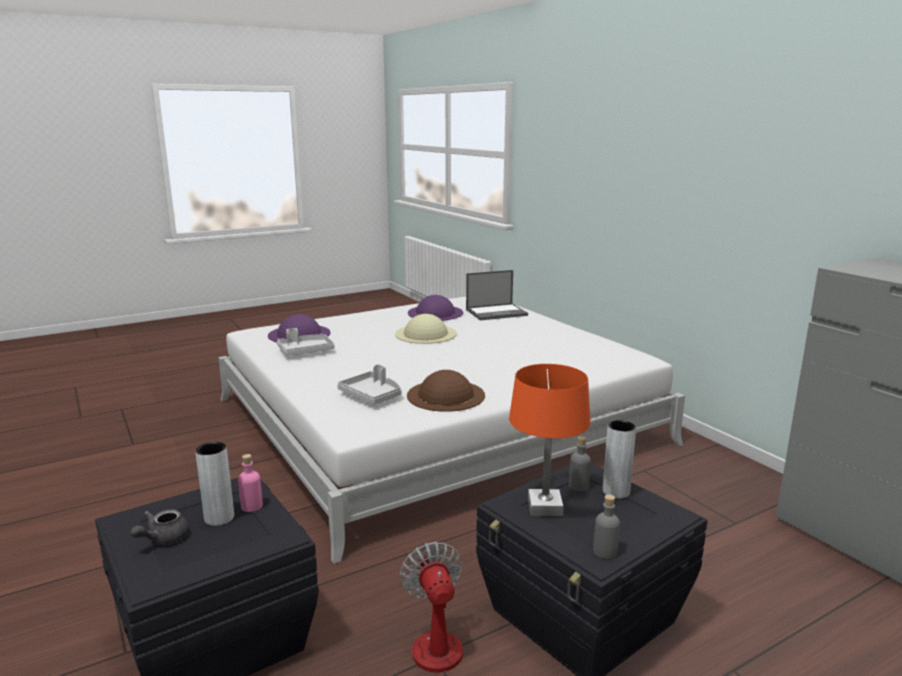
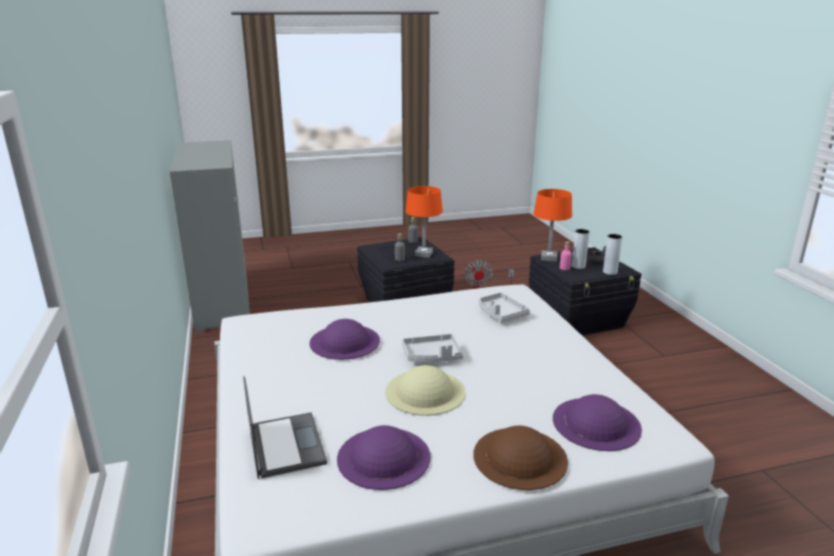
camera: 165 degrees left, 5 degrees up
grey tray [277,328,335,356] -> grey tray moved to [402,334,463,363]
brown hat [407,370,485,412] -> brown hat moved to [473,425,568,490]
laptop [466,270,528,320] -> laptop turned 75 degrees clockwise [243,376,327,479]
grey vase [603,420,636,499] -> grey vase moved to [603,234,622,275]
none -> purple hat [310,319,380,360]
none -> orange table lamp [534,189,572,262]

